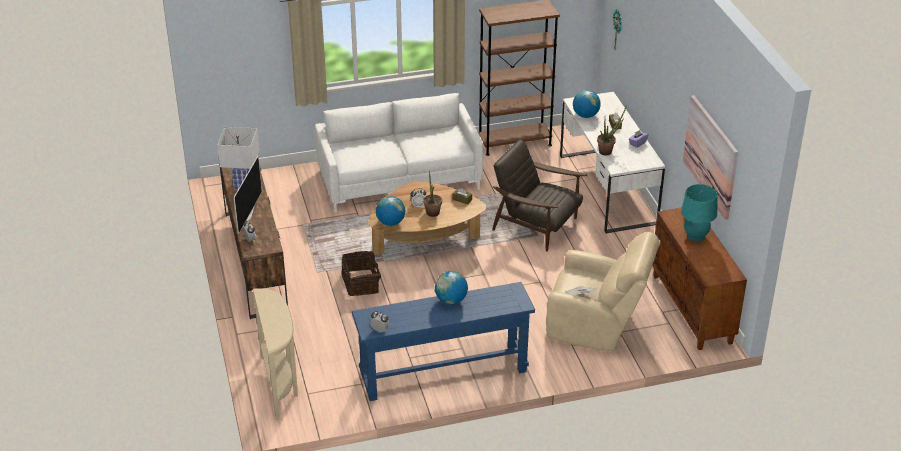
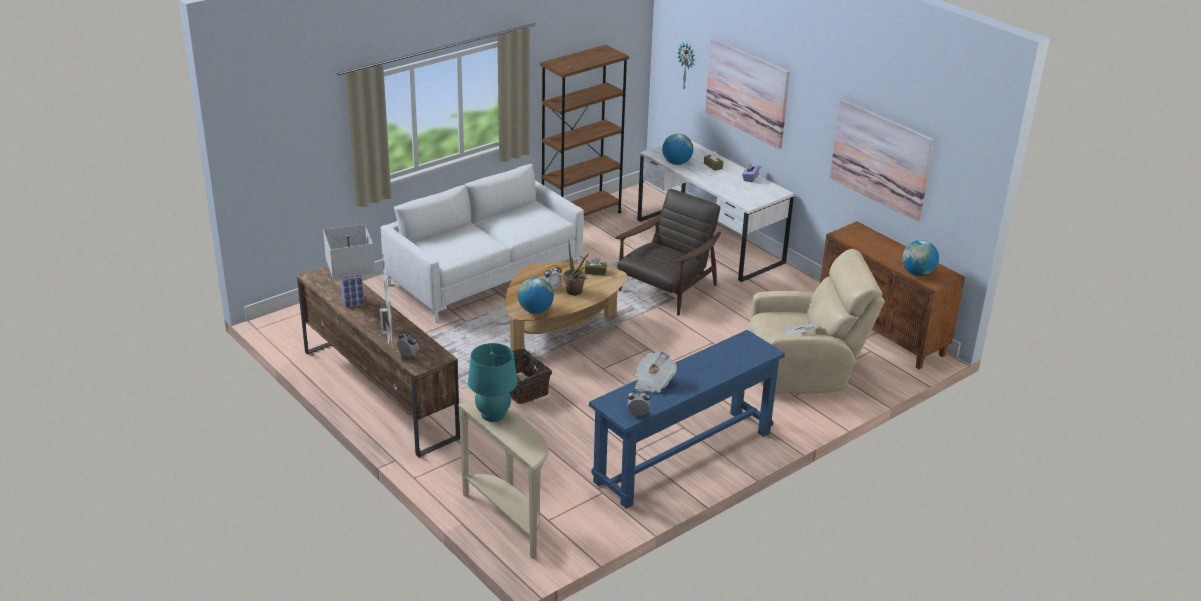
camera: 25 degrees left, 5 degrees down
globe [435,271,468,304] -> globe moved to [902,240,939,276]
brown armchair [492,140,587,252] -> brown armchair turned 120 degrees clockwise [615,189,721,316]
potted plant [597,105,627,155] -> none
turquoise table lamp [681,184,718,242] -> turquoise table lamp moved to [468,343,517,422]
none -> newspaper [635,351,677,392]
none -> picture [705,38,790,149]

